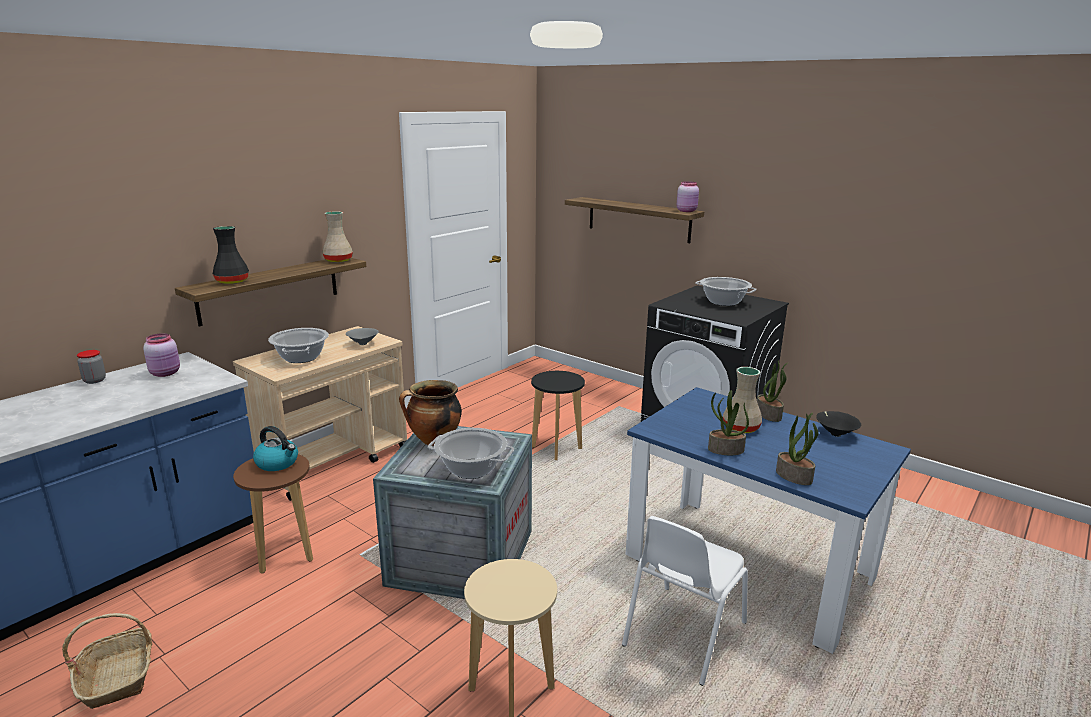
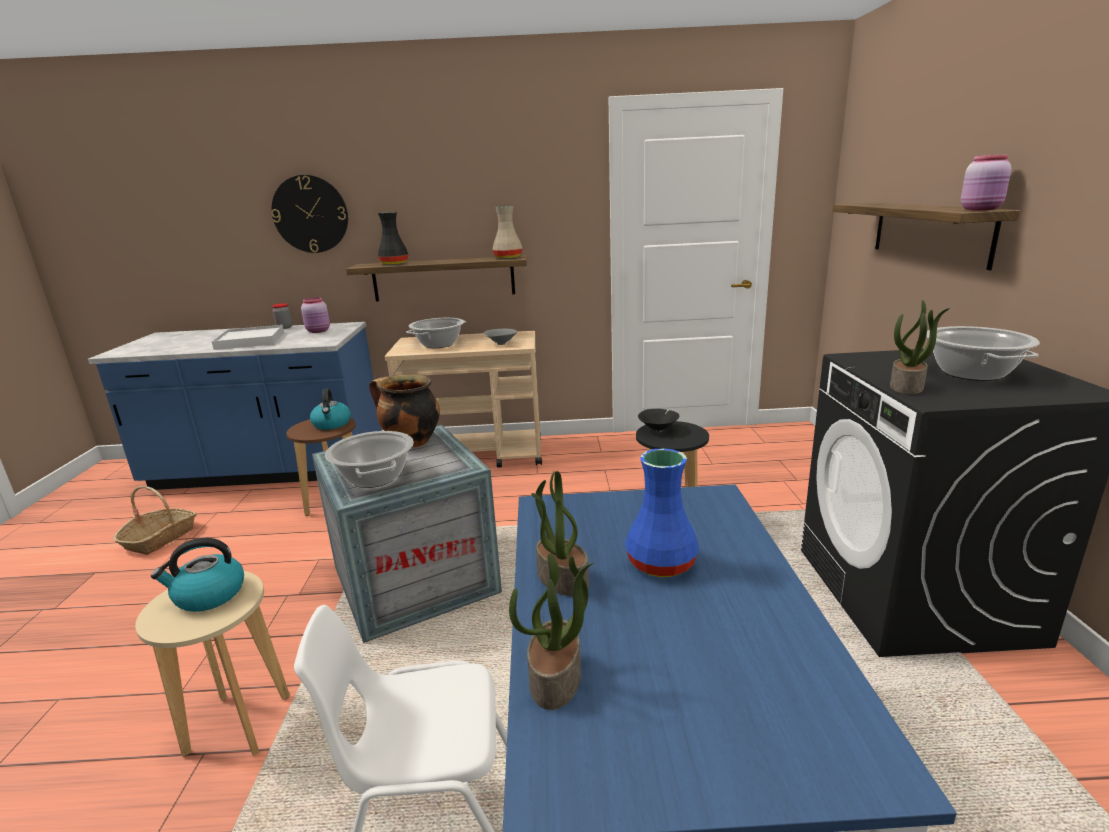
camera: 50 degrees right, 0 degrees up
beige vase [723,367,762,433] -> blue vase [625,448,699,577]
potted plant [757,361,788,422] -> potted plant moved to [890,300,950,394]
black bowl [816,411,861,437] -> black bowl moved to [638,409,679,432]
none -> kettle [151,538,244,612]
none -> white tray [212,325,284,350]
none -> wall clock [271,175,348,253]

